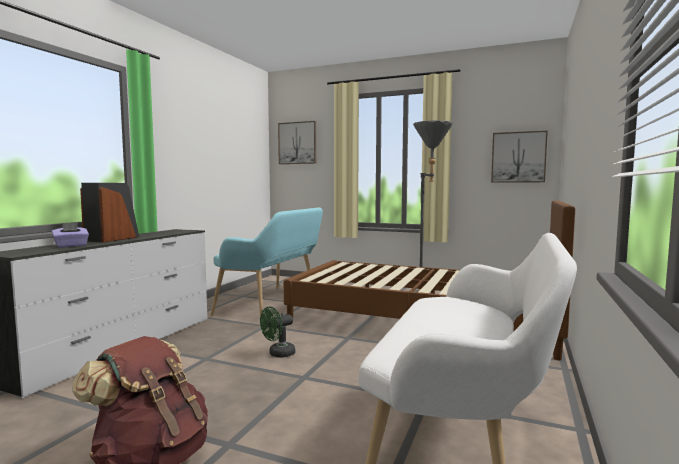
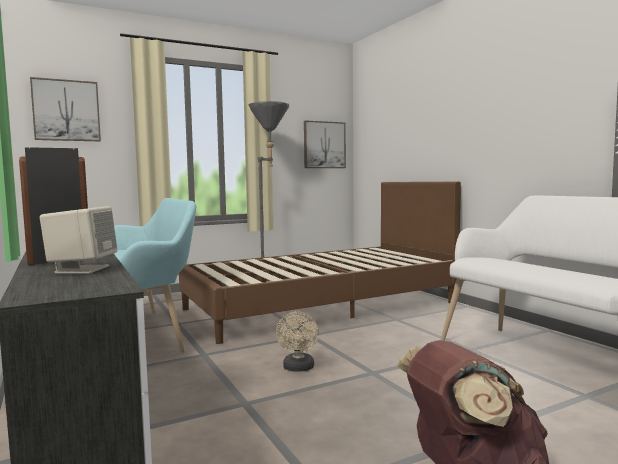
camera: 50 degrees left, 0 degrees up
purple tissue box [52,223,89,247] -> beige speaker [40,206,118,274]
green fan [260,306,296,358] -> beige fan [276,311,319,372]

